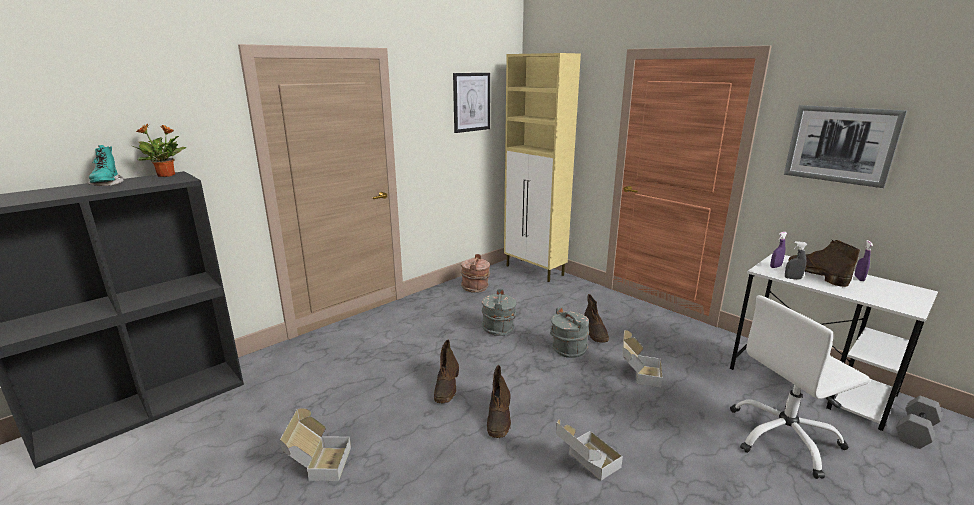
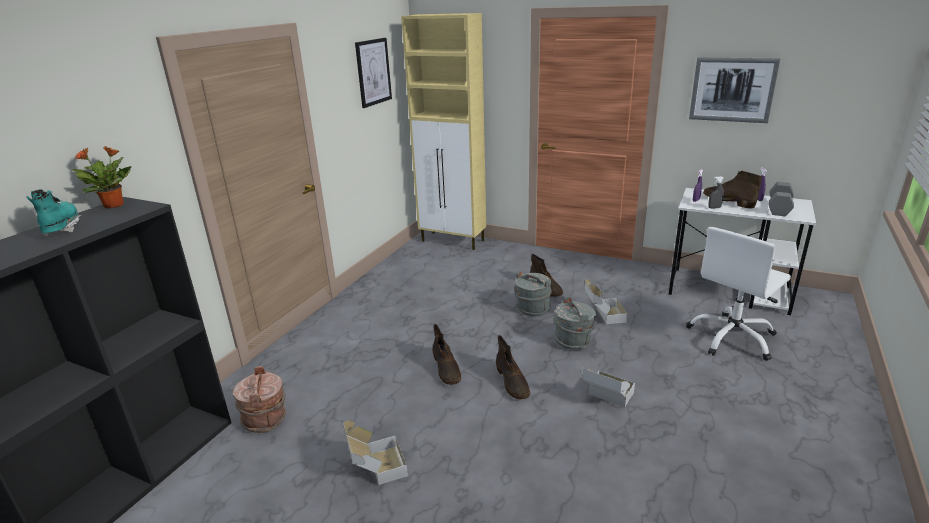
camera: 20 degrees left, 5 degrees up
turquoise boot [87,145,123,186] -> turquoise boot turned 150 degrees counterclockwise [26,189,82,237]
brown bucket [461,254,490,293] -> brown bucket moved to [232,366,286,433]
grey bucket [482,289,516,336] -> grey bucket moved to [554,296,596,350]
grey dumbbell [896,396,943,449] -> grey dumbbell moved to [768,182,794,216]

